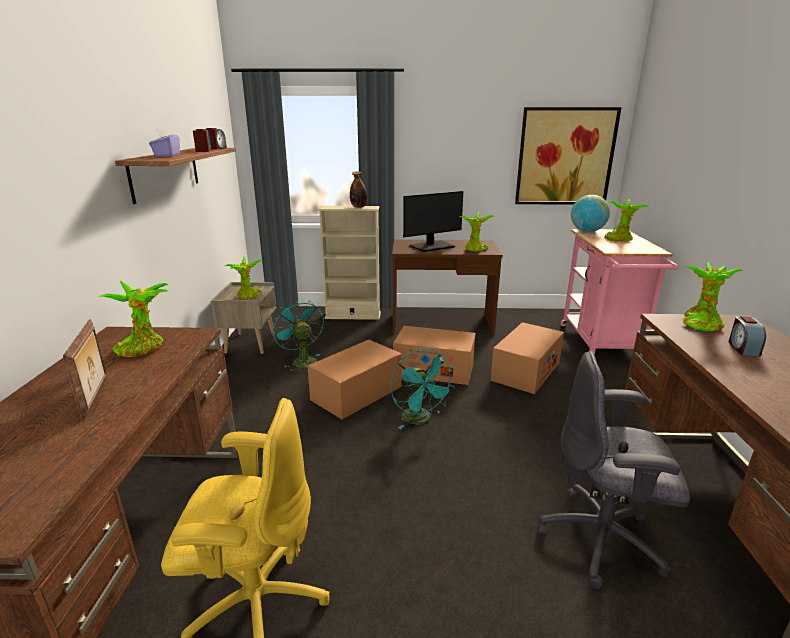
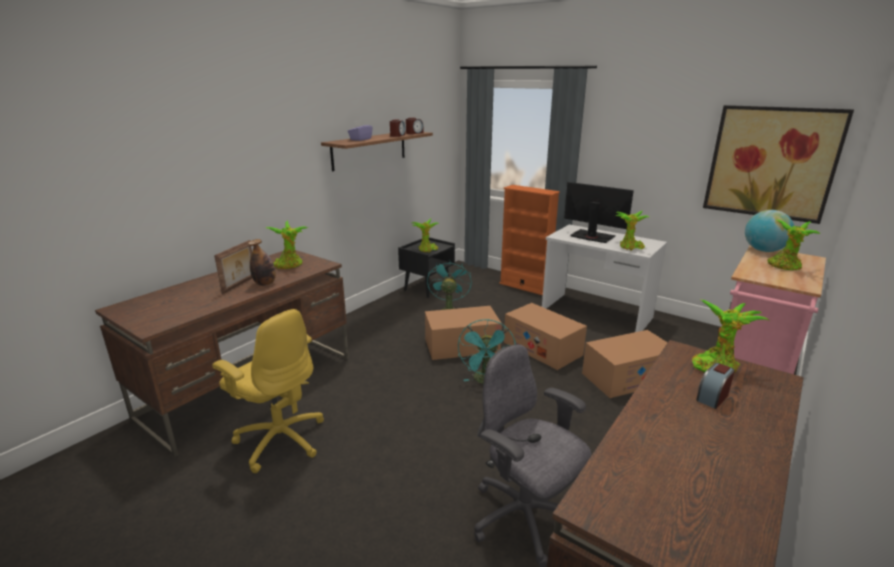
camera: 35 degrees right, 0 degrees up
beige nightstand [211,282,277,354] -> black nightstand [398,237,455,298]
beige bookcase [318,206,381,320] -> orange bookcase [499,185,560,295]
bottle [350,171,368,208] -> bottle moved to [248,239,276,286]
brown desk [392,240,503,335] -> white desk [542,225,667,332]
monitor [403,191,463,252] -> monitor turned 150 degrees counterclockwise [564,182,634,243]

